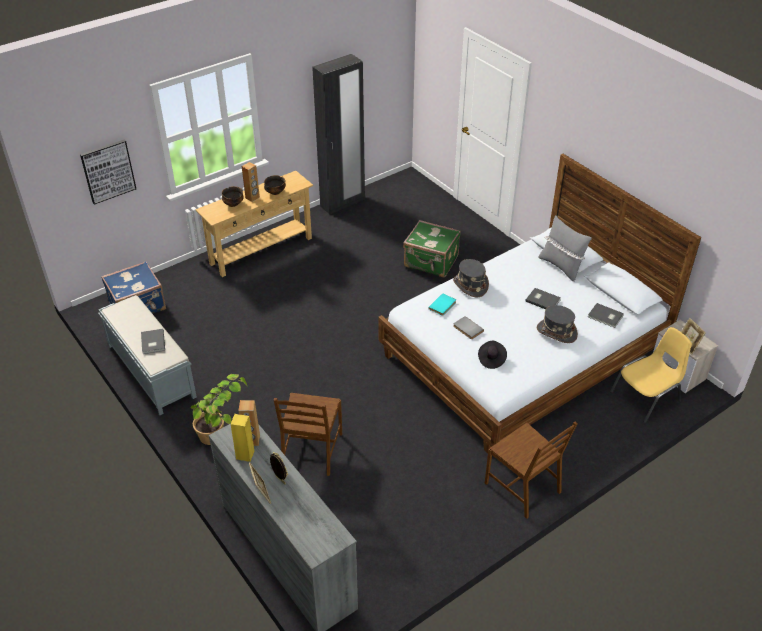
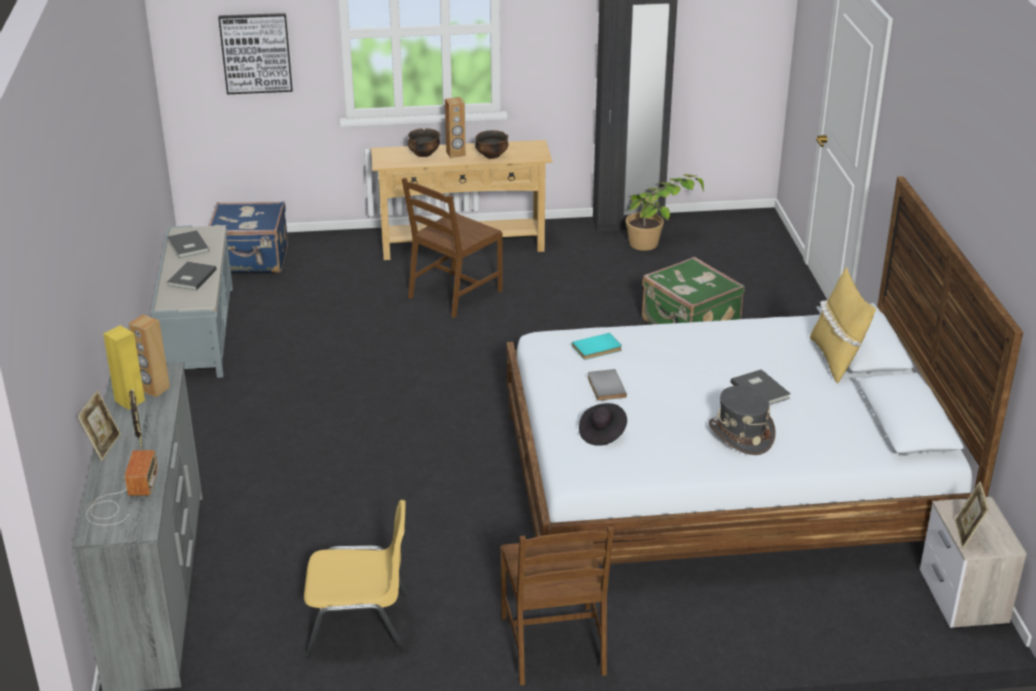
camera: 30 degrees right, 10 degrees down
potted plant [191,374,247,445] -> potted plant moved to [626,174,704,251]
brown chair [274,393,342,476] -> brown chair moved to [402,178,502,318]
grey hat [453,259,489,298] -> none
grey pillow [538,216,592,282] -> yellow pillow [810,268,876,384]
grey book [588,303,624,328] -> grey book moved to [167,230,209,258]
yellow chair [610,327,692,423] -> yellow chair moved to [304,500,407,658]
none -> radio [86,450,158,525]

